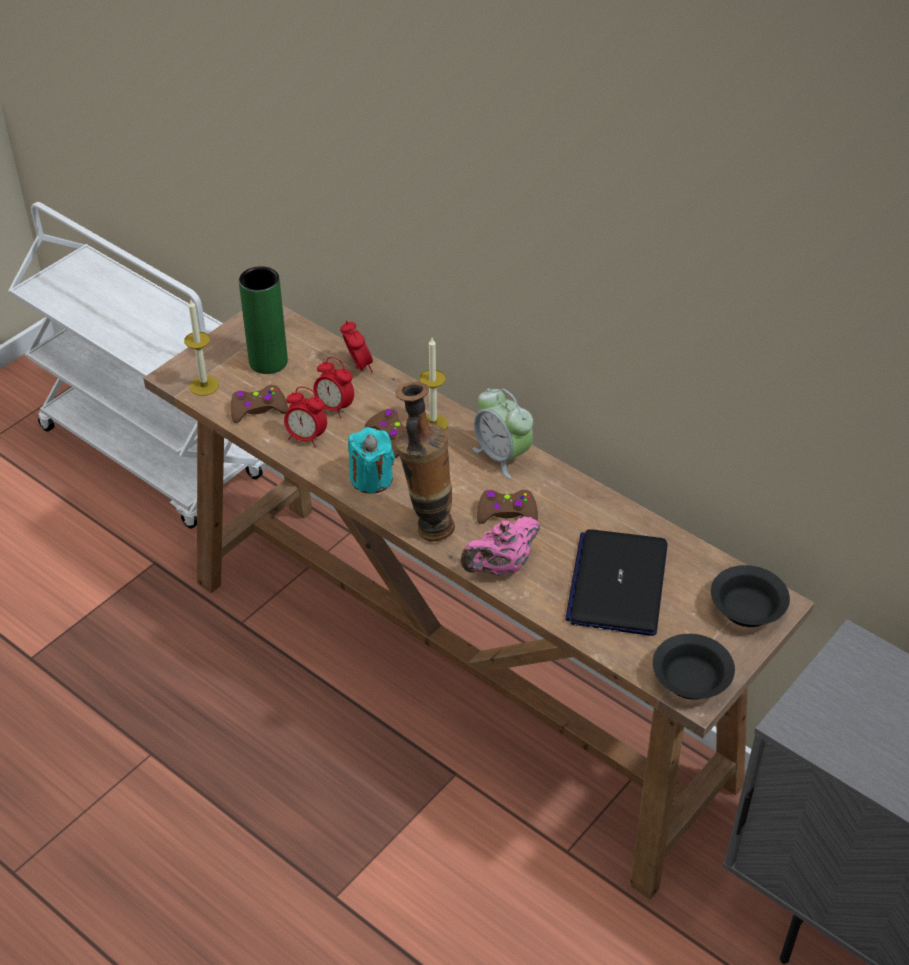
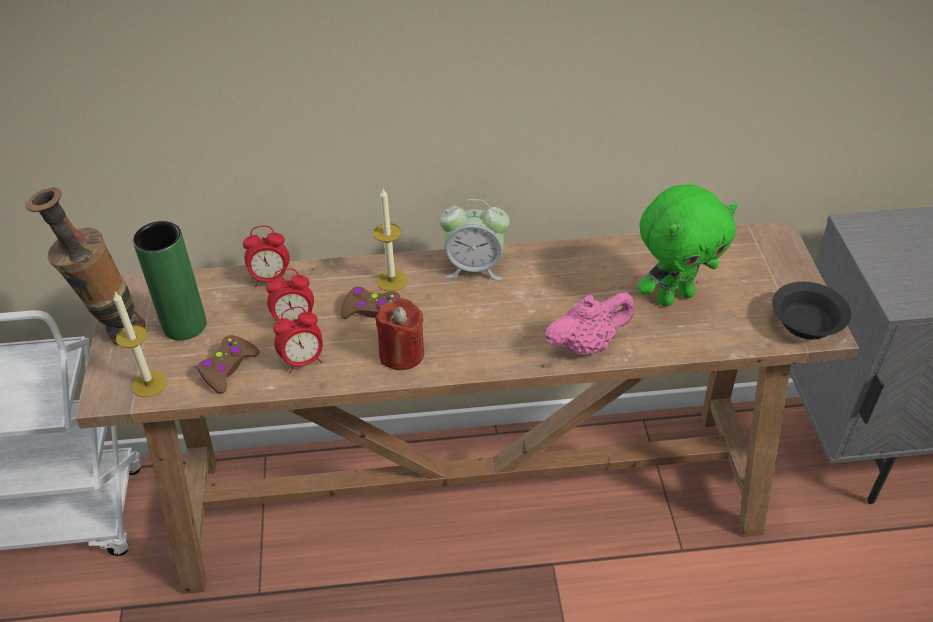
camera: 45 degrees left, 0 degrees up
alarm clock [340,320,373,372] -> alarm clock turned 150 degrees clockwise [243,226,290,287]
turquoise candle [348,427,395,494] -> red candle [375,298,424,370]
vase [395,381,455,542] -> vase moved to [25,187,146,345]
pink teapot [461,516,540,575] -> pink teapot turned 120 degrees counterclockwise [545,292,635,356]
brown game controller [477,490,538,524] -> none
laptop [565,529,667,636] -> green plush toy [637,184,738,307]
black bowl [711,565,790,627] -> none

